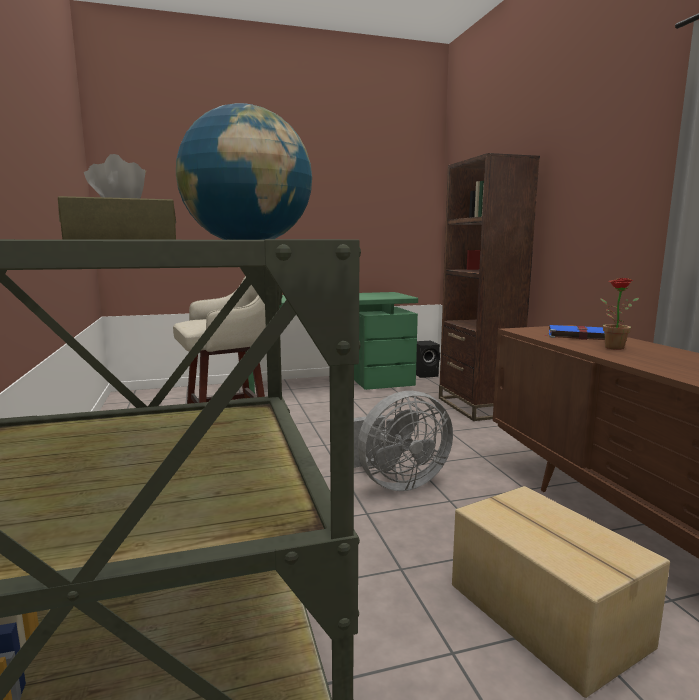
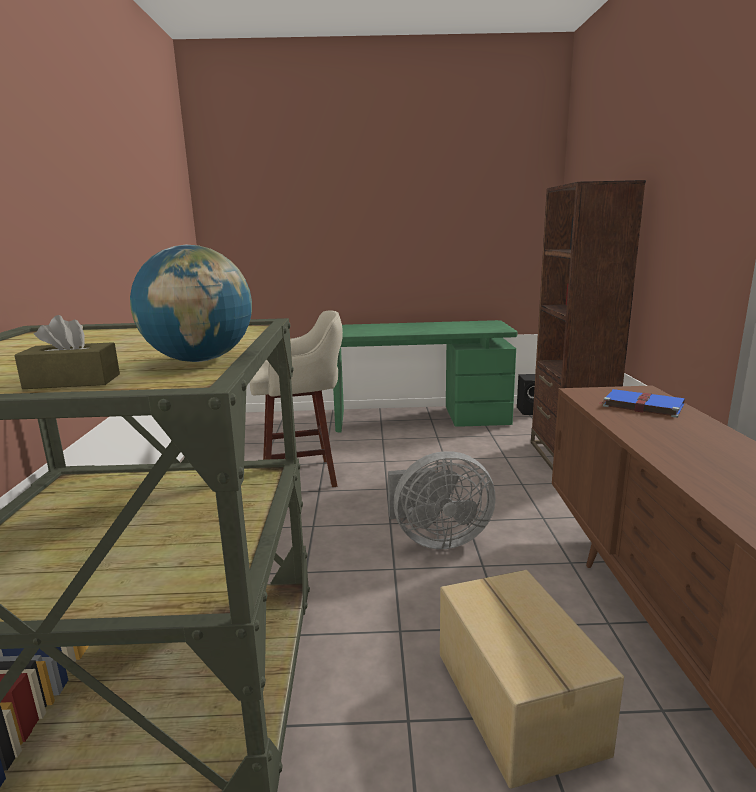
camera: 15 degrees right, 5 degrees up
potted plant [600,278,639,350] -> none

